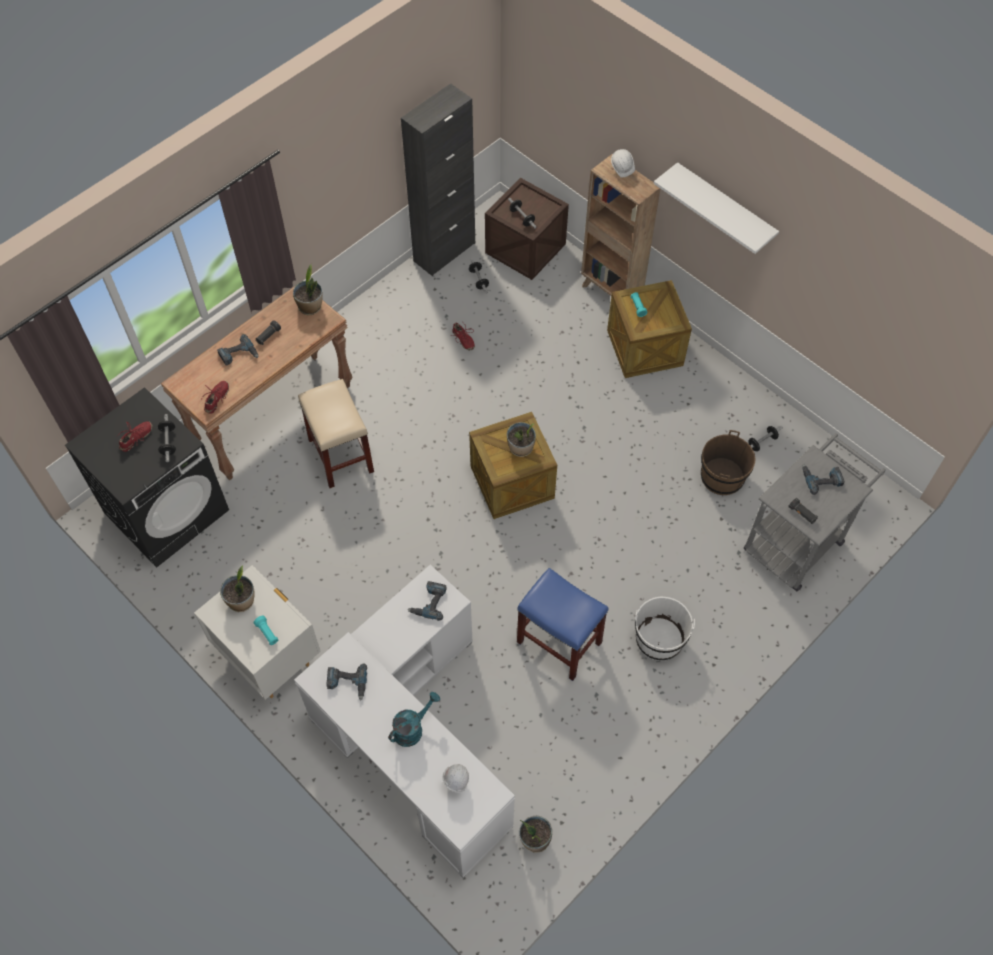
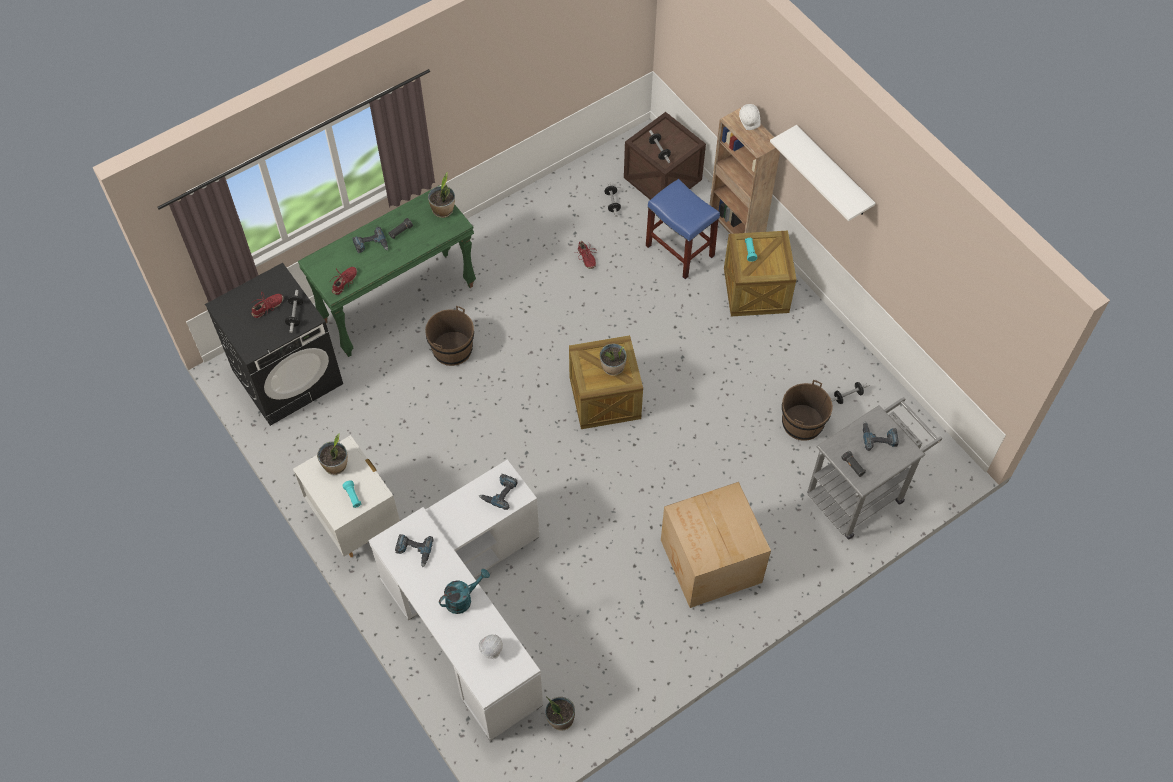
camera: 10 degrees right, 0 degrees up
brown console table [161,286,353,480] -> green console table [298,189,476,357]
beige stool [298,379,374,488] -> brown bucket [425,306,474,366]
black cabinet [401,83,475,276] -> none
blue stool [517,568,608,681] -> blue stool moved to [646,179,720,279]
white bucket [635,597,695,661] -> cardboard box [661,482,771,608]

